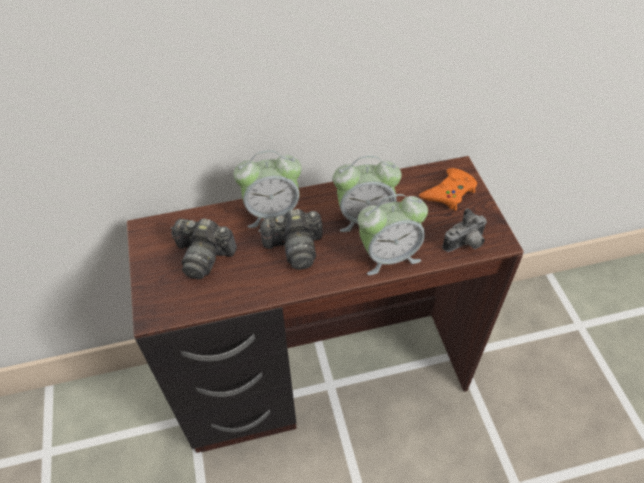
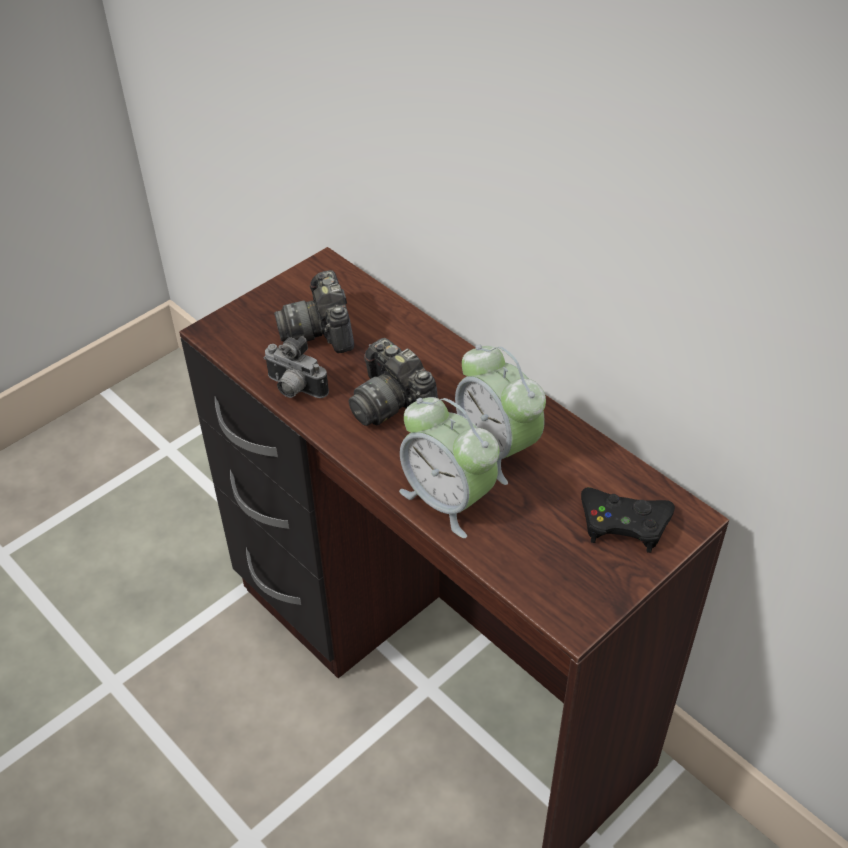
camera: 60 degrees right, 5 degrees down
alarm clock [233,150,302,228] -> none
orange game controller [419,168,477,211] -> black game controller [581,487,675,553]
camera [442,208,487,252] -> camera moved to [264,336,329,398]

